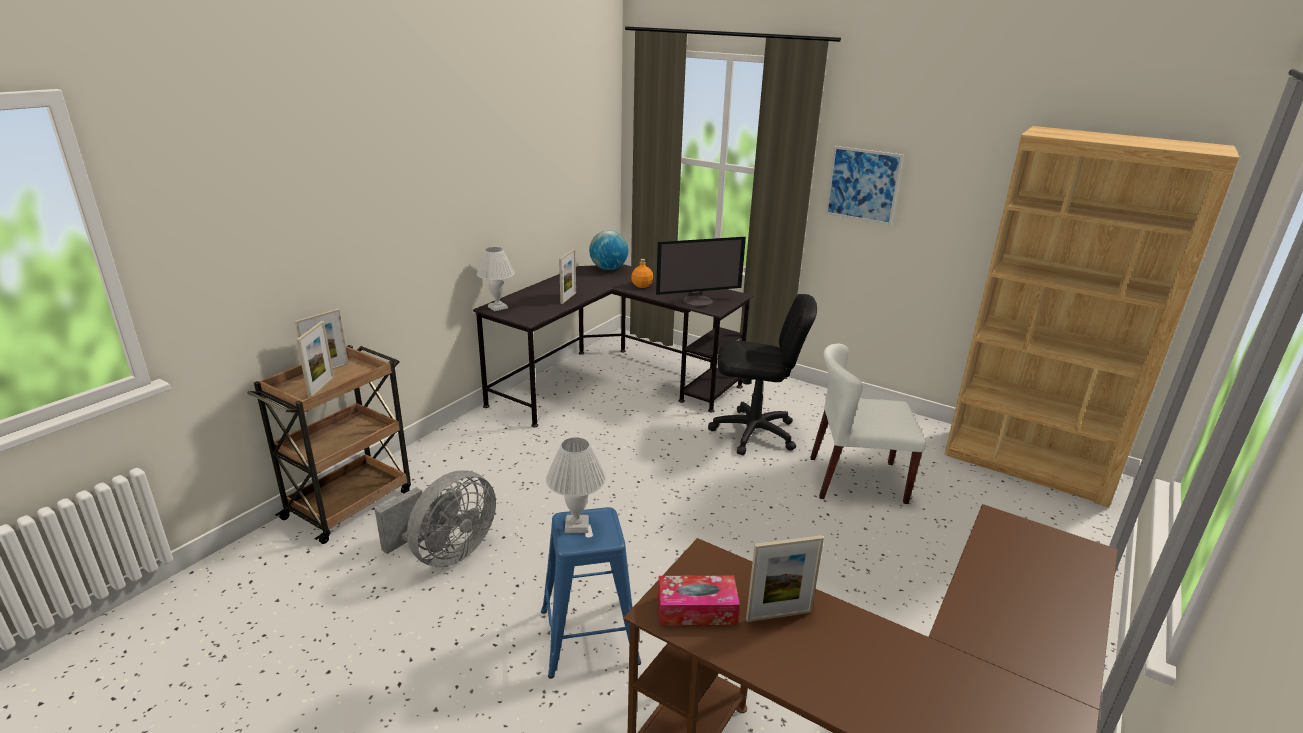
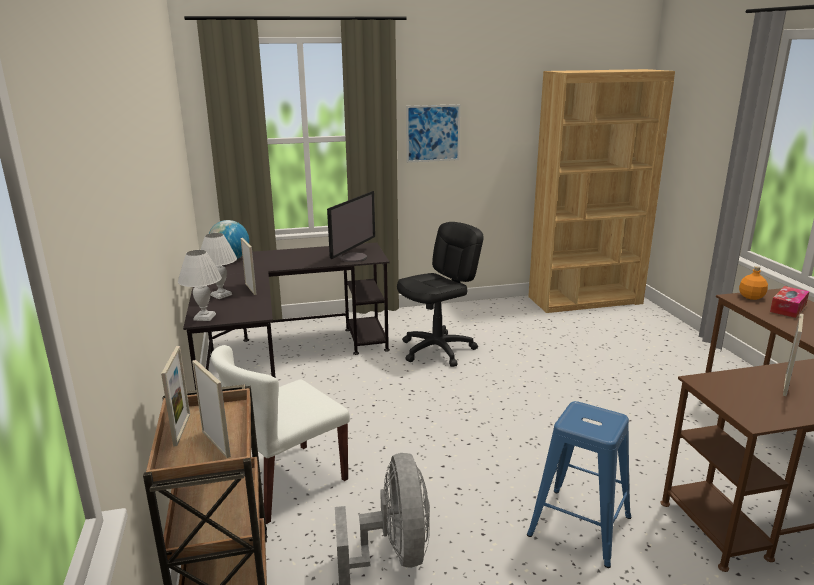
camera: 45 degrees left, 5 degrees down
white table lamp [546,437,606,533] -> white table lamp moved to [200,233,237,299]
orange bottle [631,259,653,288] -> orange bottle moved to [739,266,768,300]
tissue box [658,576,740,625] -> tissue box moved to [770,286,809,318]
white chair [810,344,926,504] -> white chair moved to [211,345,350,524]

